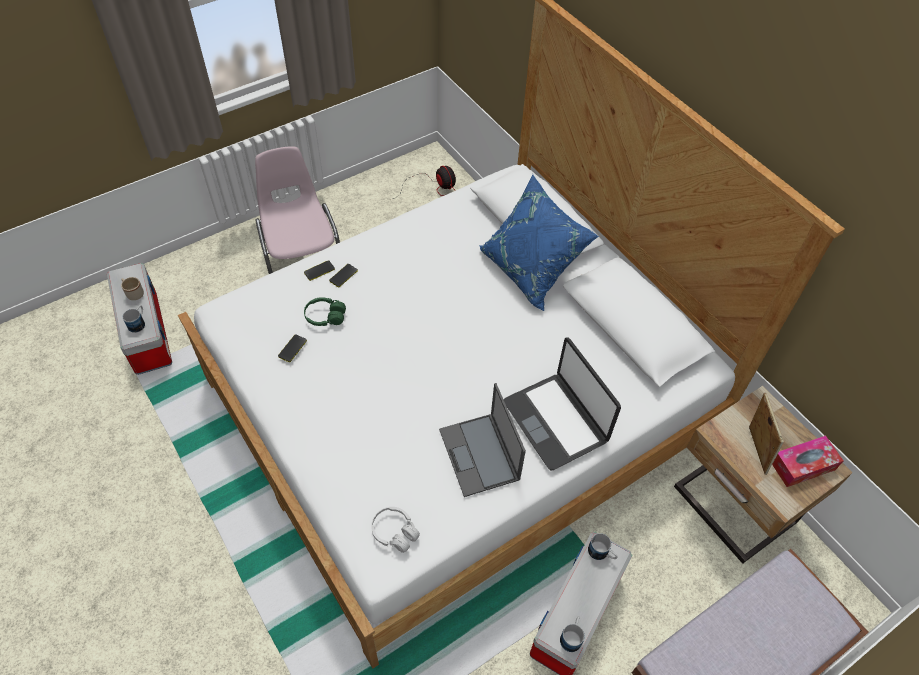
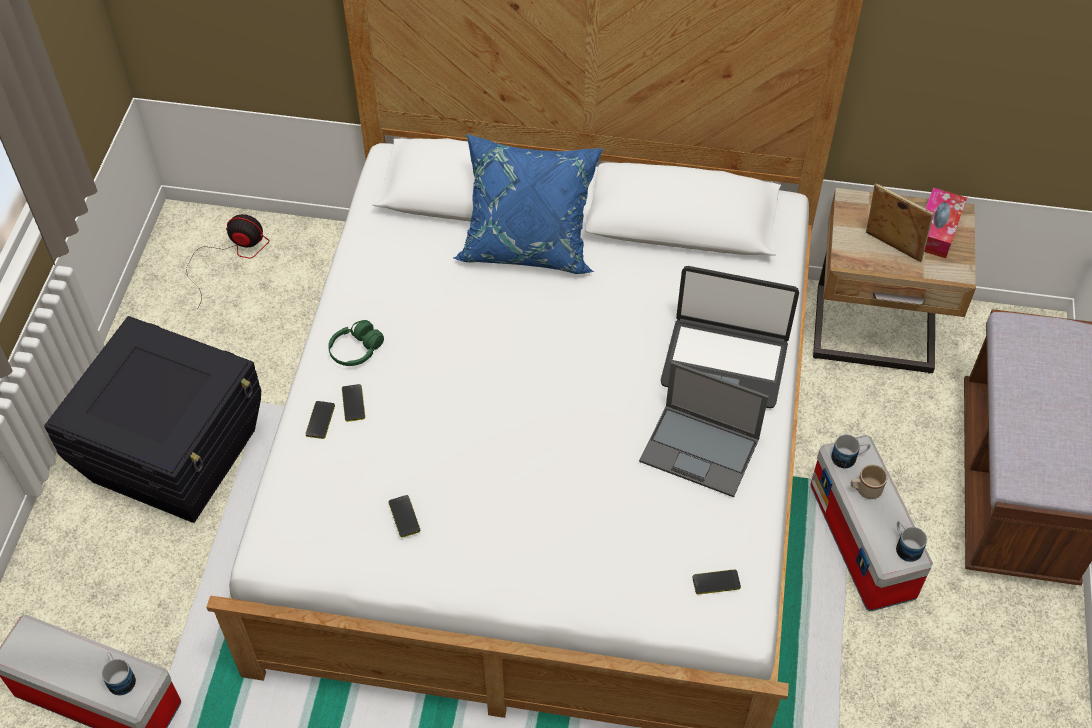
camera: 45 degrees left, 0 degrees up
beige mug [121,277,144,300] -> beige mug moved to [851,464,888,499]
pink chair [255,146,340,274] -> black storage box [44,316,261,523]
green headphones [304,297,346,326] -> green headphones moved to [328,320,384,366]
white headphones [371,507,420,553] -> phone [692,569,741,595]

